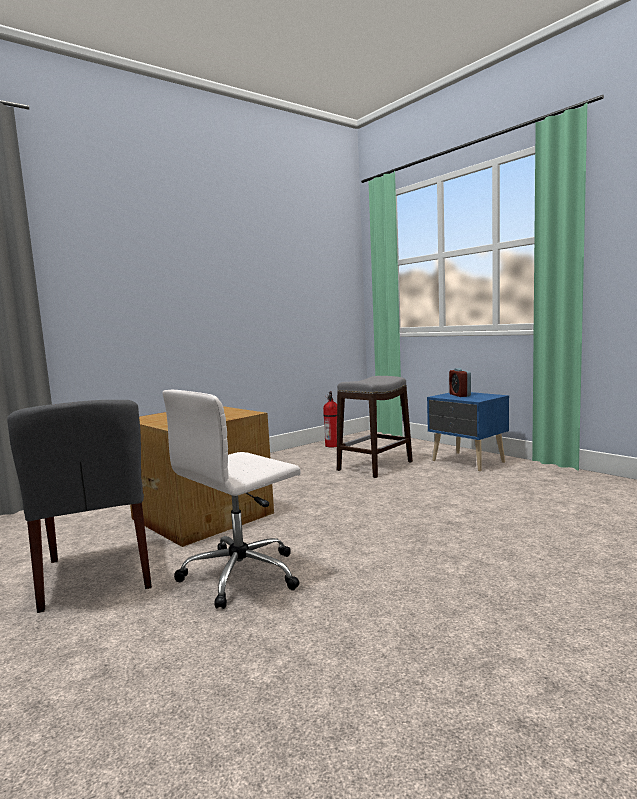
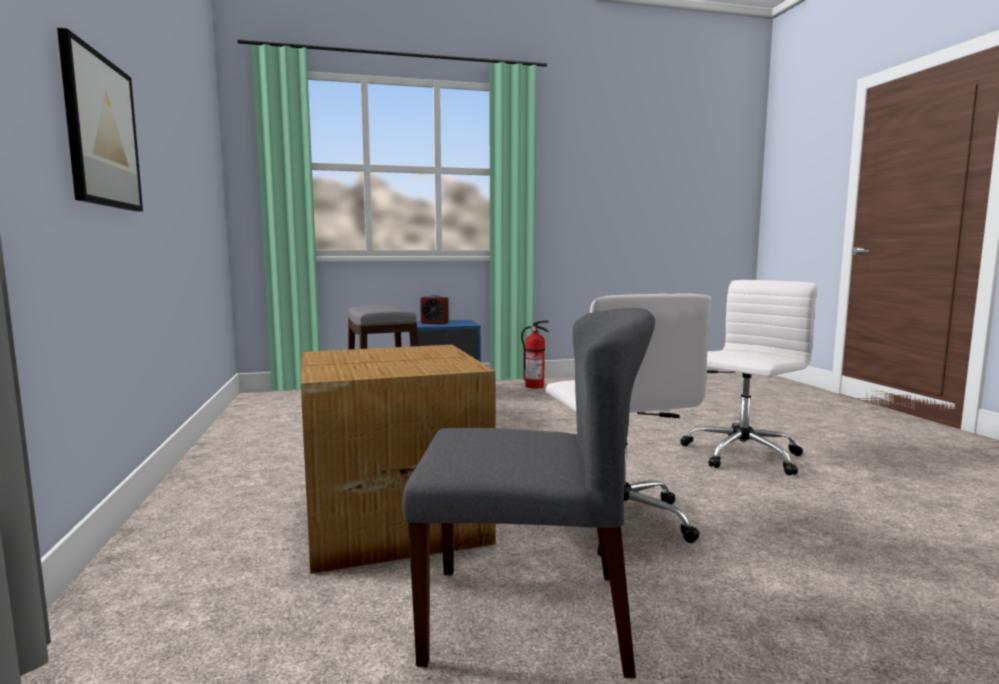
camera: 65 degrees left, 0 degrees up
fire extinguisher [323,391,337,447] -> fire extinguisher moved to [521,321,549,388]
none -> picture [57,28,143,212]
none -> white office chair [680,280,818,475]

